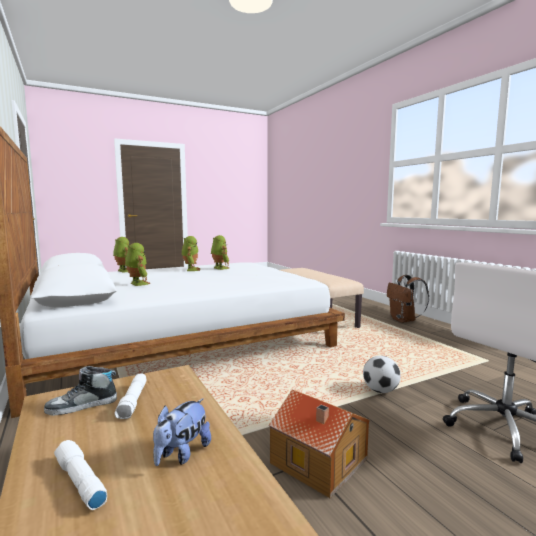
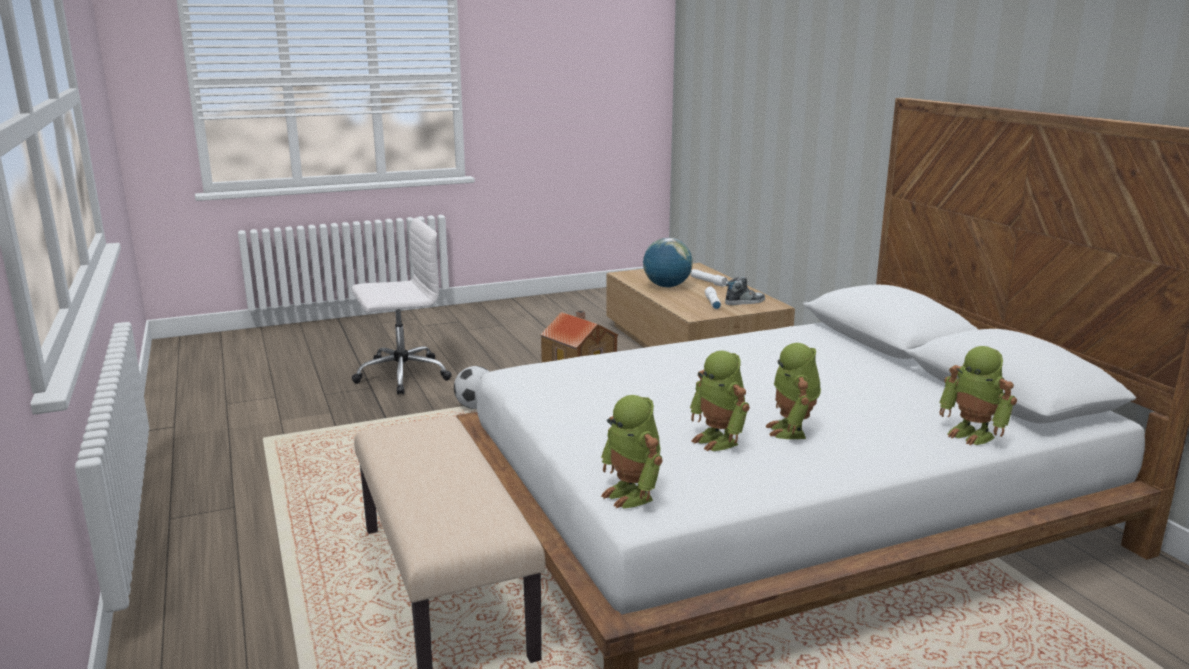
camera: 175 degrees left, 10 degrees up
toy robot [125,243,150,286] -> toy robot moved to [601,395,663,509]
plush toy [153,398,211,466] -> globe [643,238,693,288]
brown backpack [387,275,429,323] -> none

